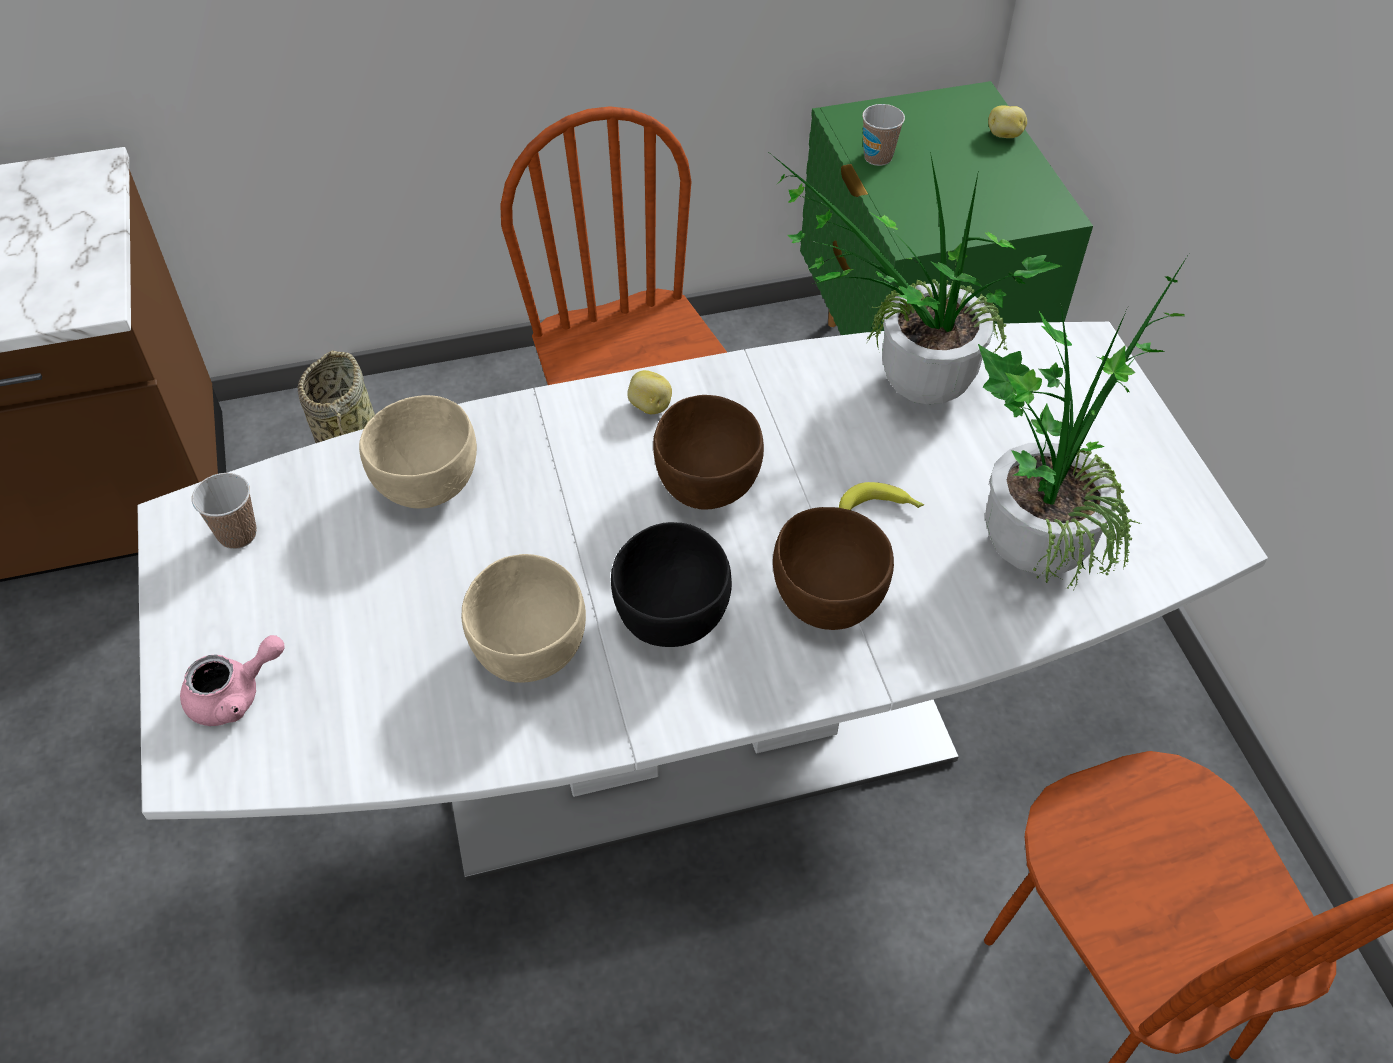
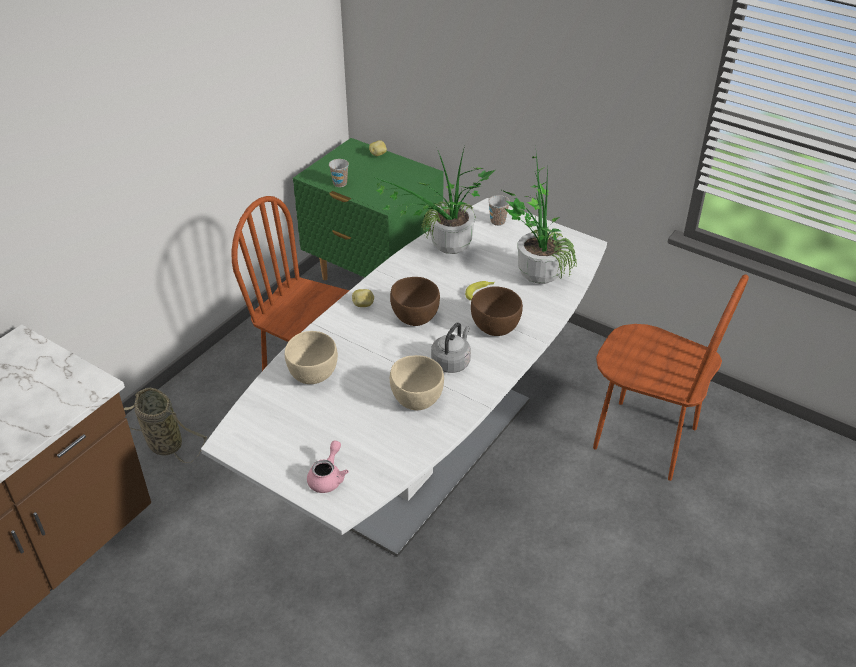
camera: 40 degrees left, 10 degrees down
cup [192,473,256,549] -> cup moved to [488,195,510,226]
black bowl [611,522,732,647] -> grey kettle [431,323,471,373]

